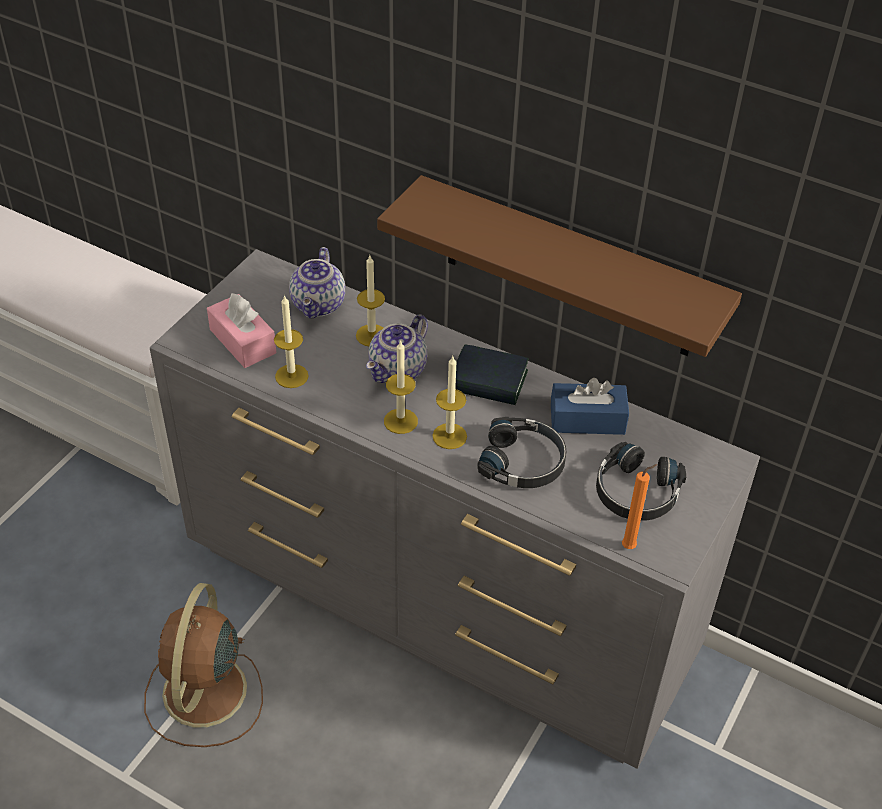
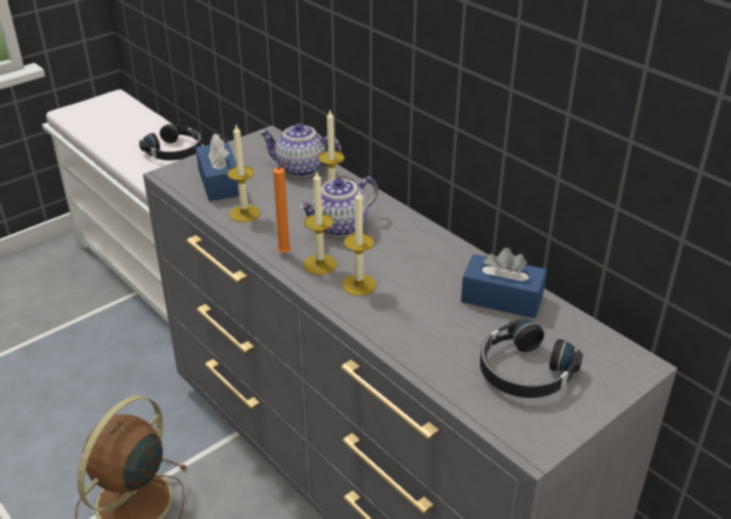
camera: 20 degrees right, 10 degrees down
pink tissue box [207,293,276,368] -> blue tissue box [196,134,239,201]
teapot [289,247,345,319] -> teapot turned 75 degrees clockwise [258,123,342,177]
brown shelf [377,175,742,357] -> none
book [455,344,529,405] -> none
black headphones [477,417,566,488] -> black headphones moved to [139,124,202,160]
orange candle [622,464,657,549] -> orange candle moved to [273,160,291,254]

